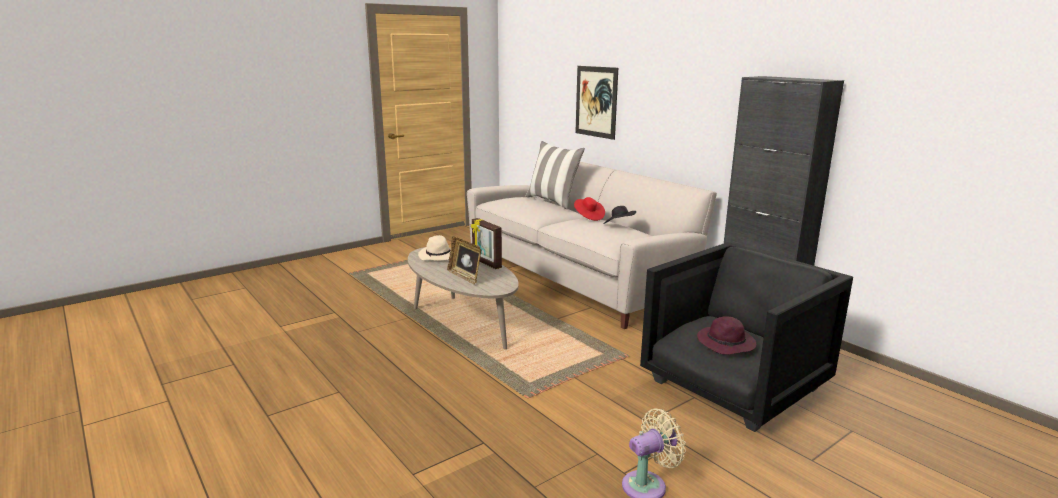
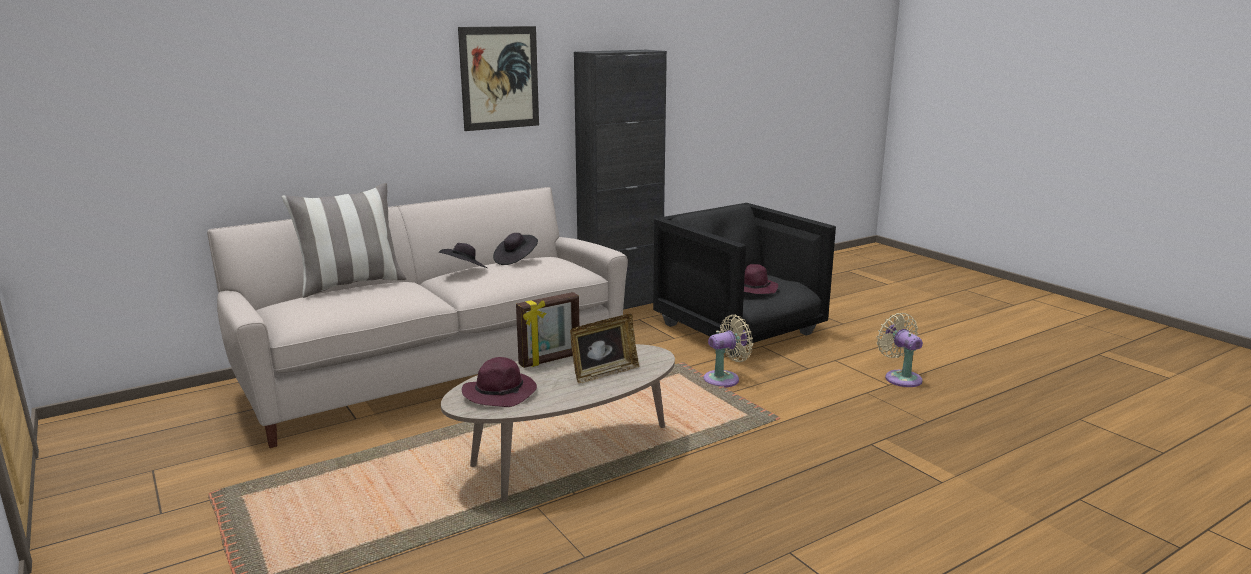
camera: 85 degrees left, 0 degrees up
beige hat [418,235,450,261] -> purple hat [462,357,537,407]
red hat [574,197,605,221] -> black hat [439,243,487,268]
picture [575,66,618,140] -> picture moved to [458,26,539,131]
none -> beige fan [704,315,753,387]

